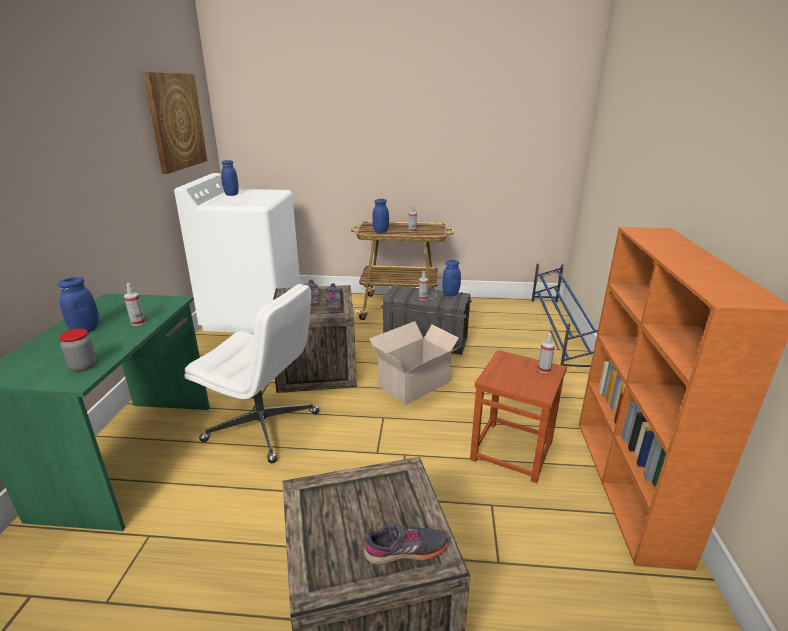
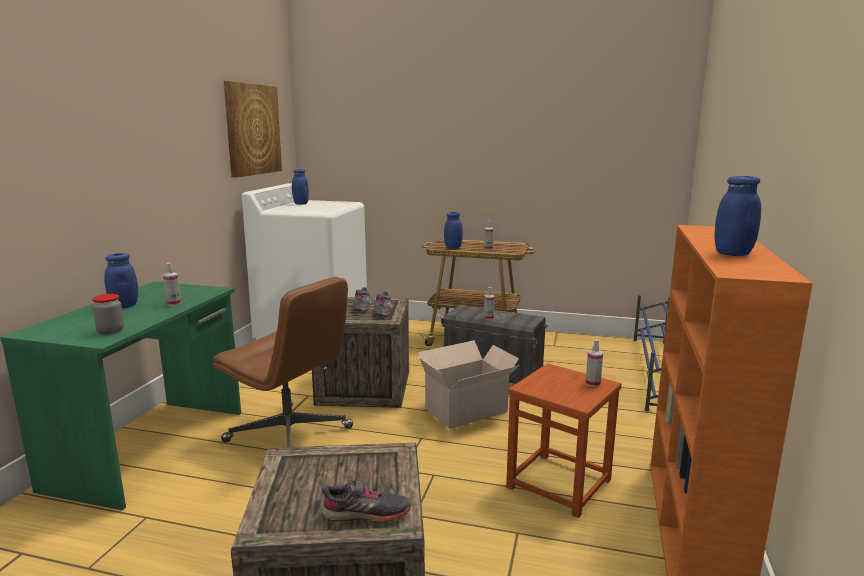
camera: 10 degrees right, 10 degrees down
white office chair [184,284,320,463] -> brown office chair [213,277,353,447]
blue jar [442,260,461,296] -> blue jar moved to [715,176,761,256]

